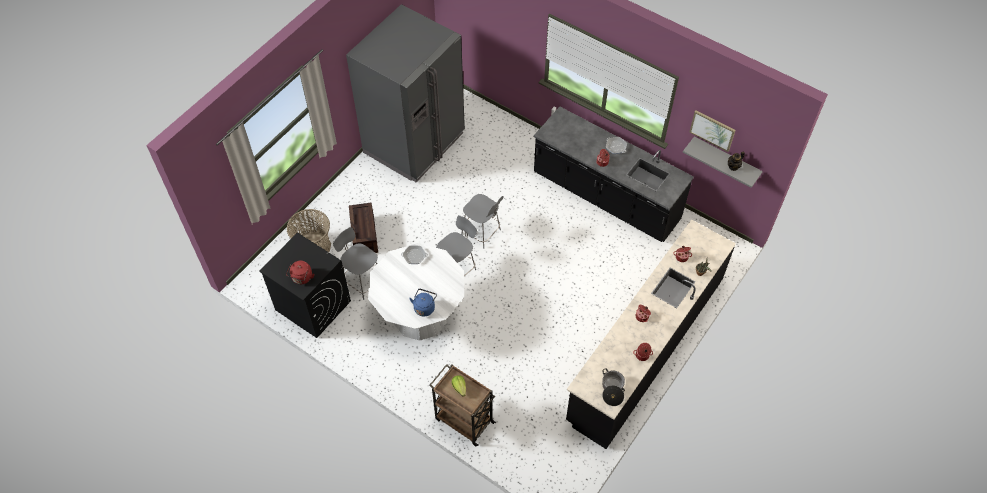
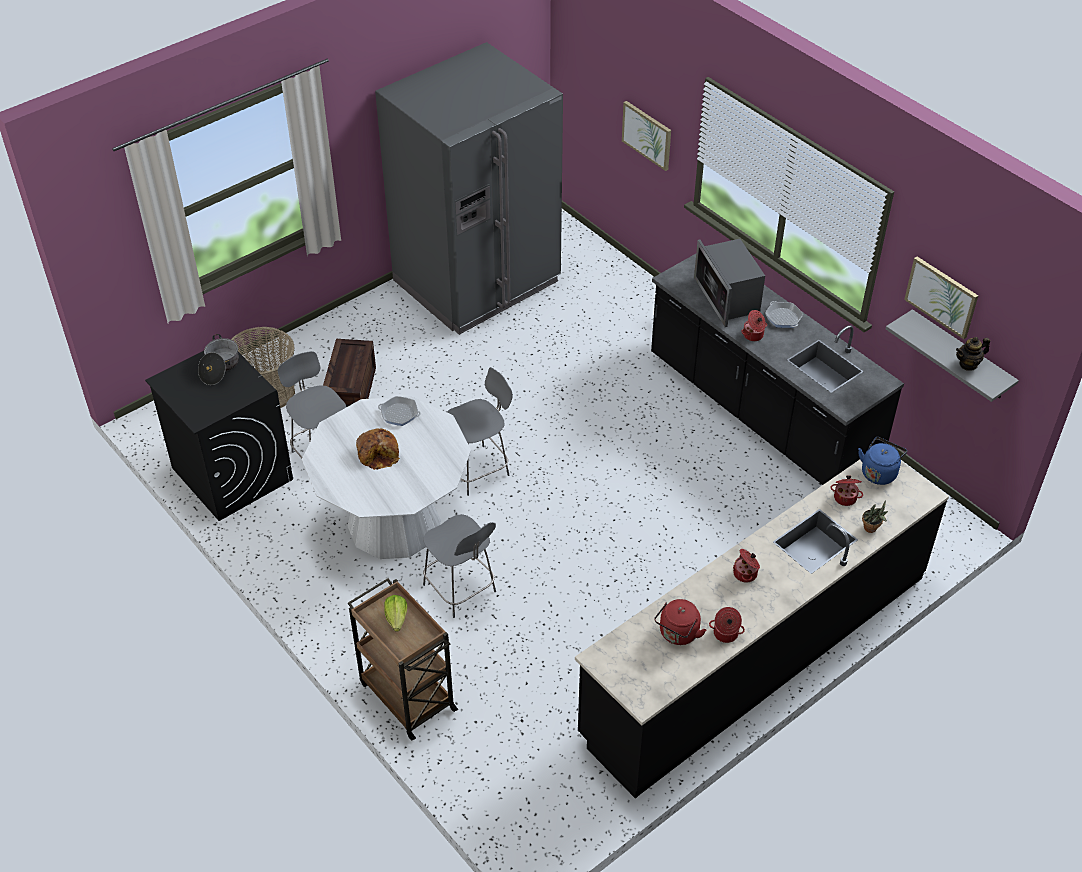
camera: 15 degrees right, 10 degrees down
red kettle [286,261,314,284] -> red kettle moved to [654,599,706,645]
blue kettle [409,289,437,316] -> blue kettle moved to [858,437,907,485]
grey chair [461,194,504,249] -> grey chair moved to [423,514,496,618]
cooking pot [602,368,625,406] -> cooking pot moved to [198,334,239,385]
none -> bread [356,429,400,470]
none -> picture [622,101,671,171]
none -> microwave [694,239,765,327]

